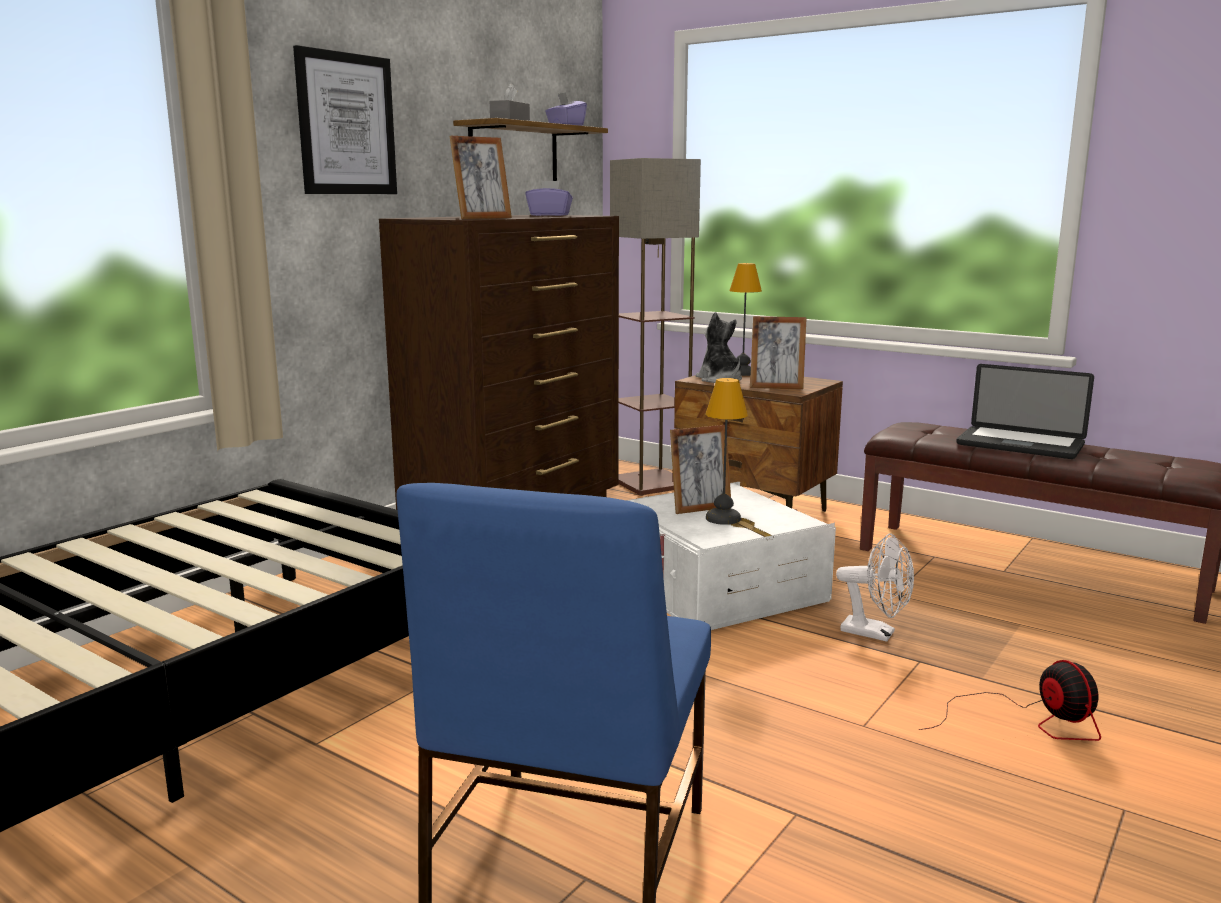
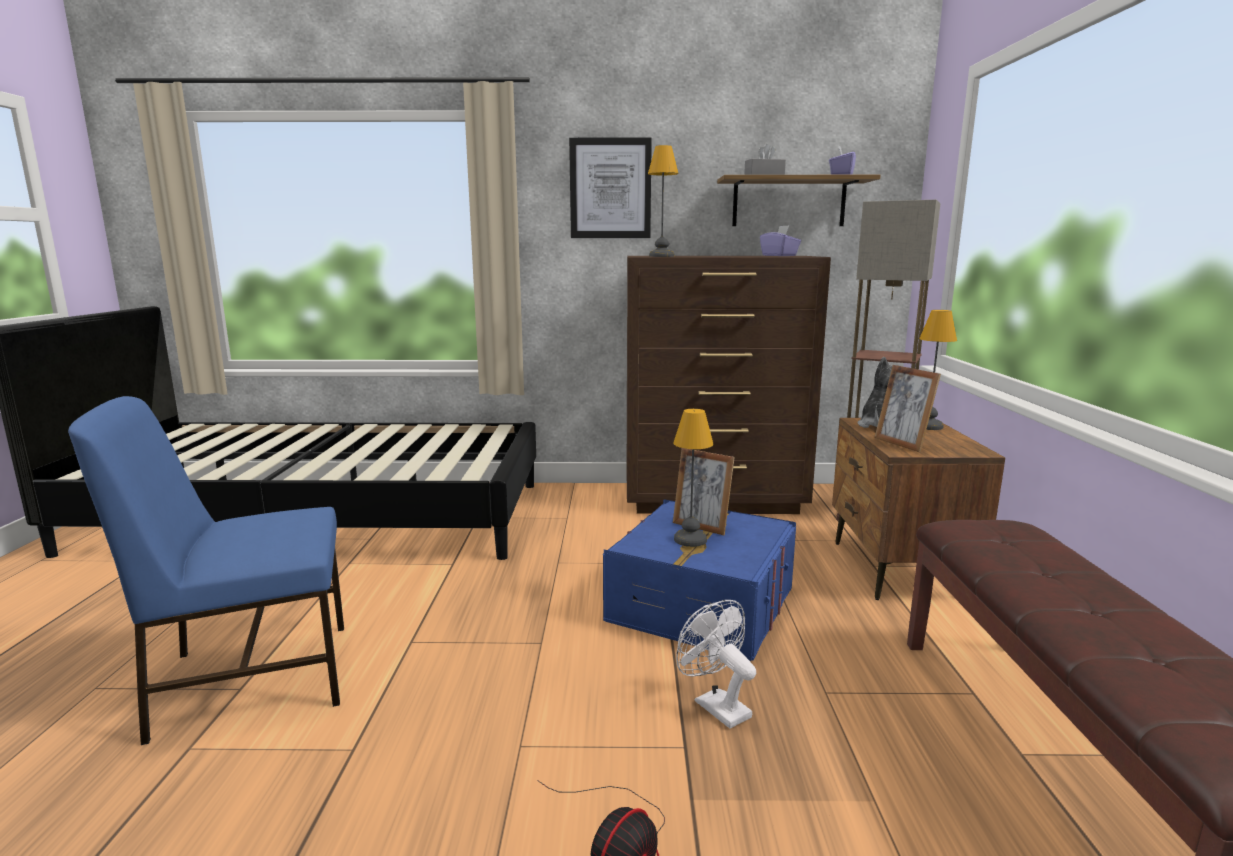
camera: 55 degrees right, 0 degrees up
picture frame [449,136,512,219] -> table lamp [648,145,679,257]
white storage box [626,482,836,630] -> blue storage box [603,500,796,661]
white fan [836,533,914,642] -> white fan turned 150 degrees clockwise [676,600,756,729]
laptop [957,364,1094,459] -> none

